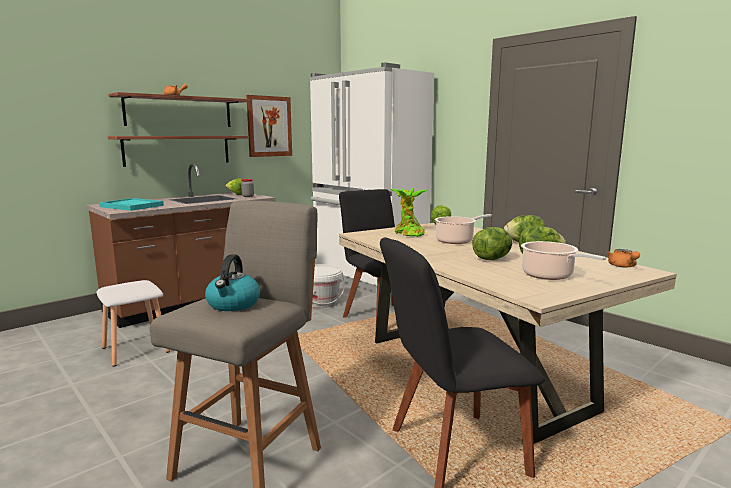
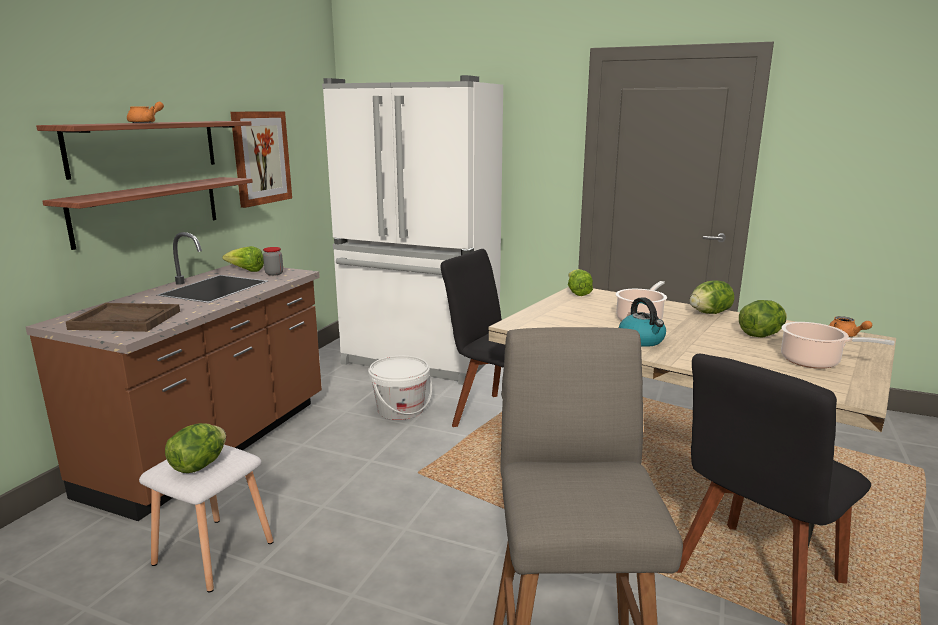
camera: 25 degrees left, 5 degrees up
turquoise tray [99,198,164,211] -> brown tray [66,303,180,332]
kettle [205,254,260,311] -> kettle moved to [619,297,666,347]
potted plant [391,188,428,237] -> none
lettuce [472,227,513,260] -> lettuce moved to [165,423,226,473]

